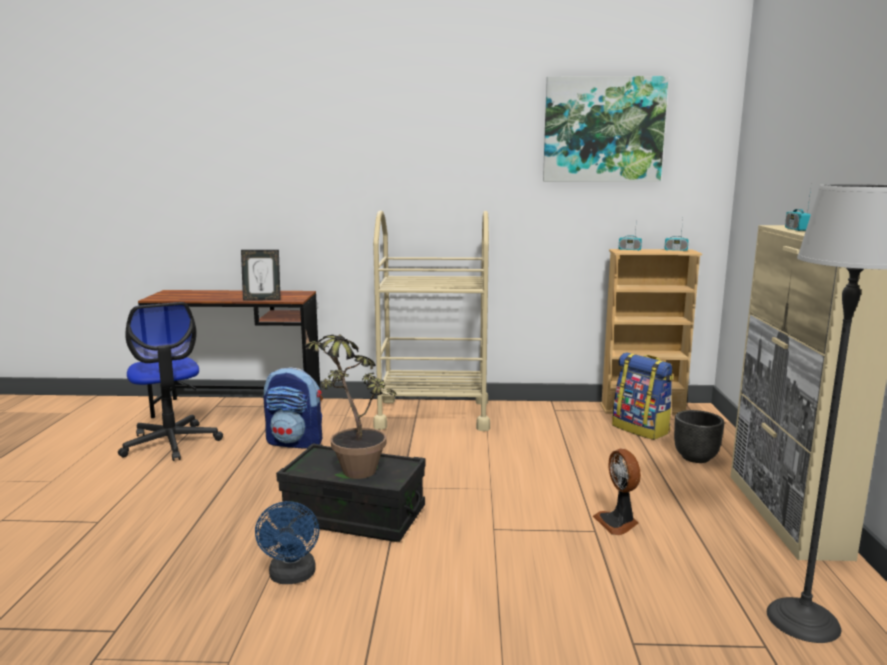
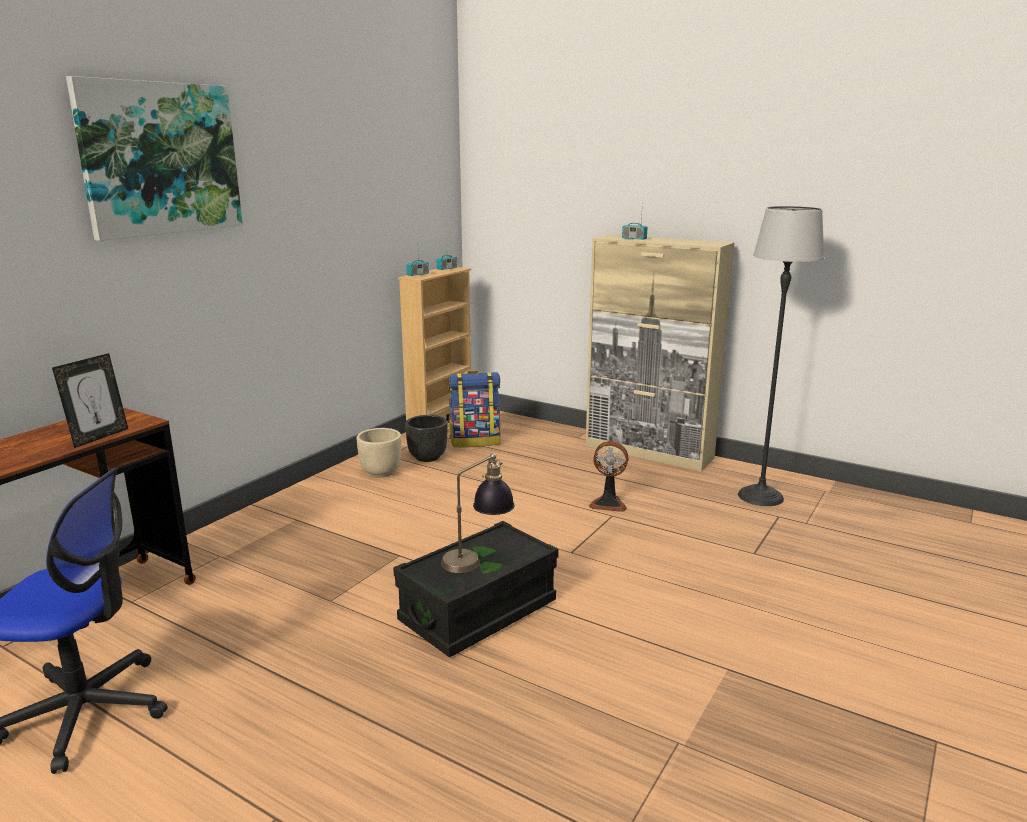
camera: 60 degrees left, 5 degrees up
blue fan [255,501,319,584] -> none
backpack [264,367,322,449] -> none
potted plant [304,331,397,479] -> table lamp [441,452,514,573]
beige cart [373,210,490,431] -> none
picture [543,76,669,182] -> picture moved to [66,76,243,241]
black planter [674,410,724,463] -> black planter moved to [405,415,447,462]
none -> beige planter [357,428,401,477]

